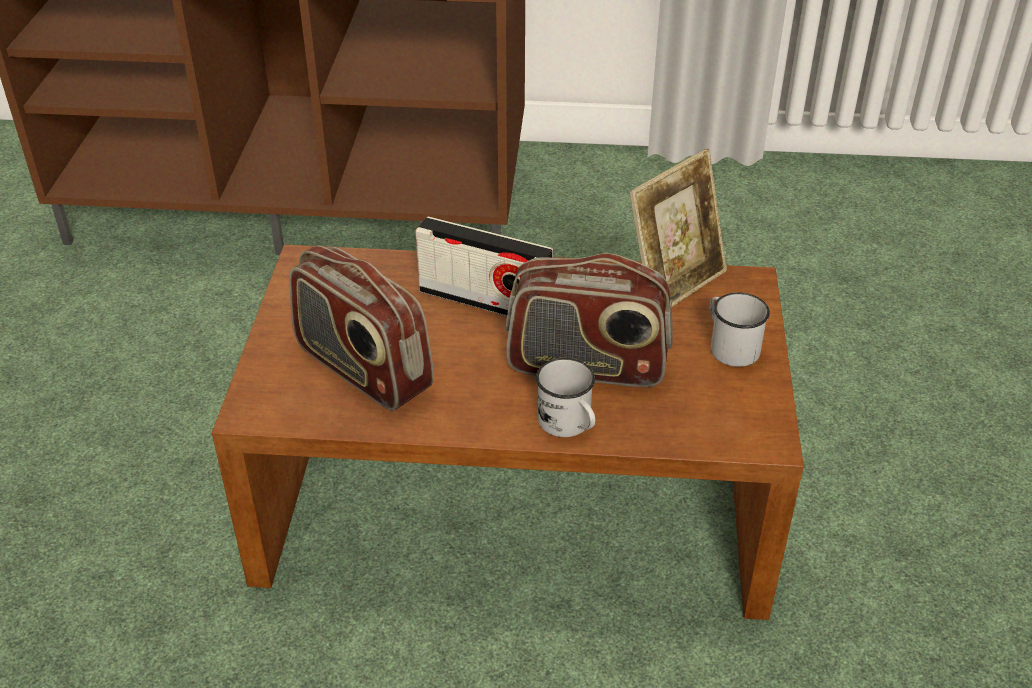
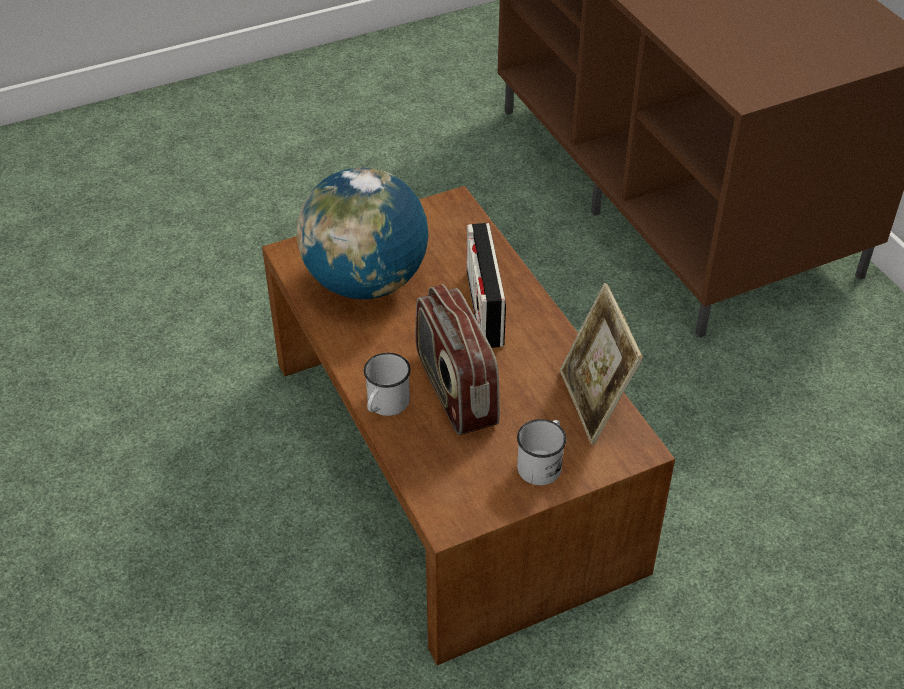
camera: 60 degrees right, 5 degrees up
radio [289,245,434,411] -> globe [297,167,428,299]
picture frame [629,149,727,307] -> picture frame turned 60 degrees clockwise [560,283,643,445]

